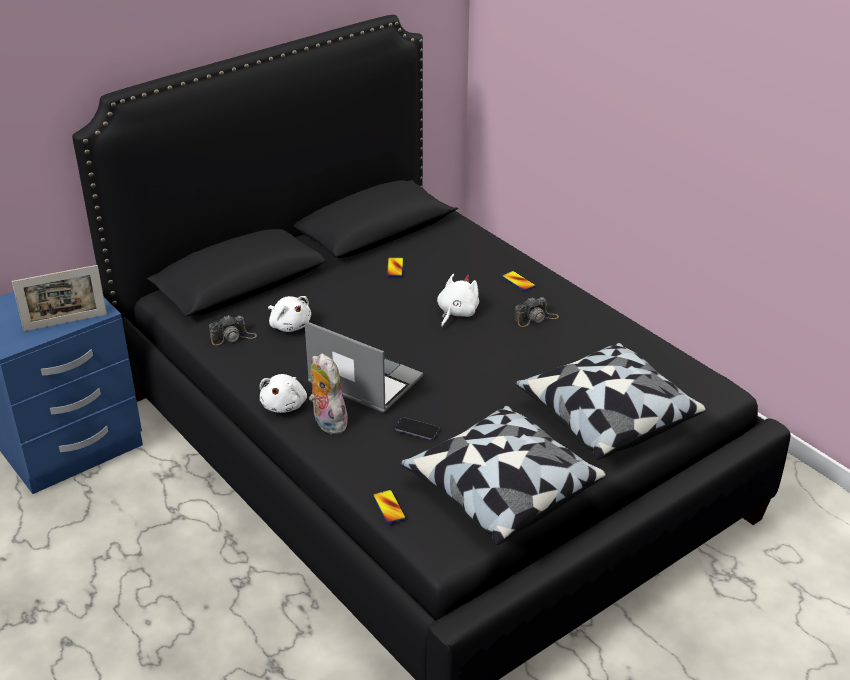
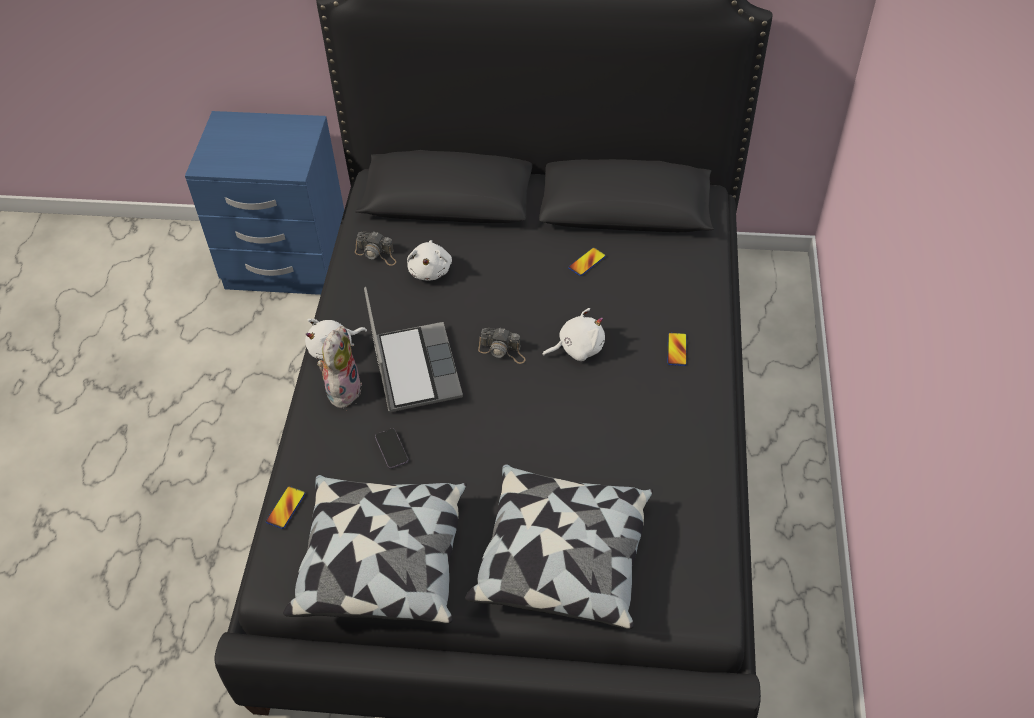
camera: 45 degrees right, 15 degrees up
picture frame [12,265,107,331] -> none
camera [514,297,559,327] -> camera moved to [478,328,526,364]

